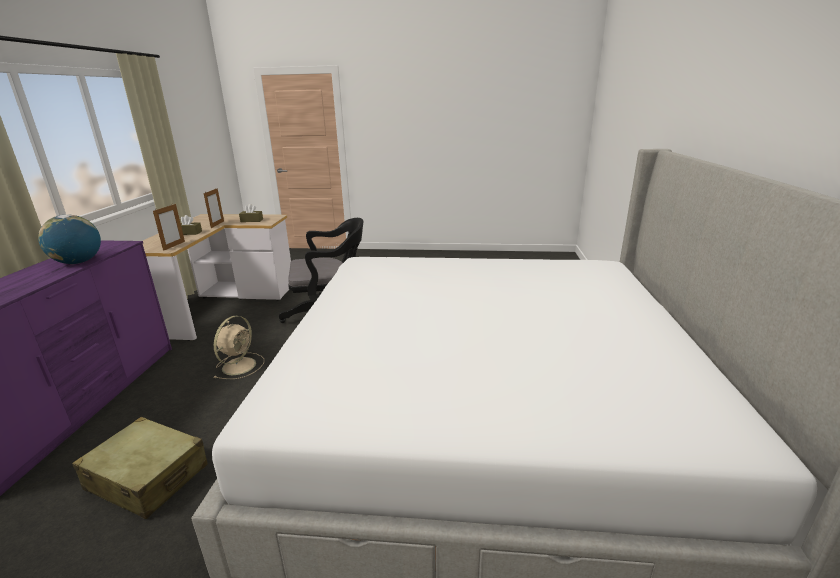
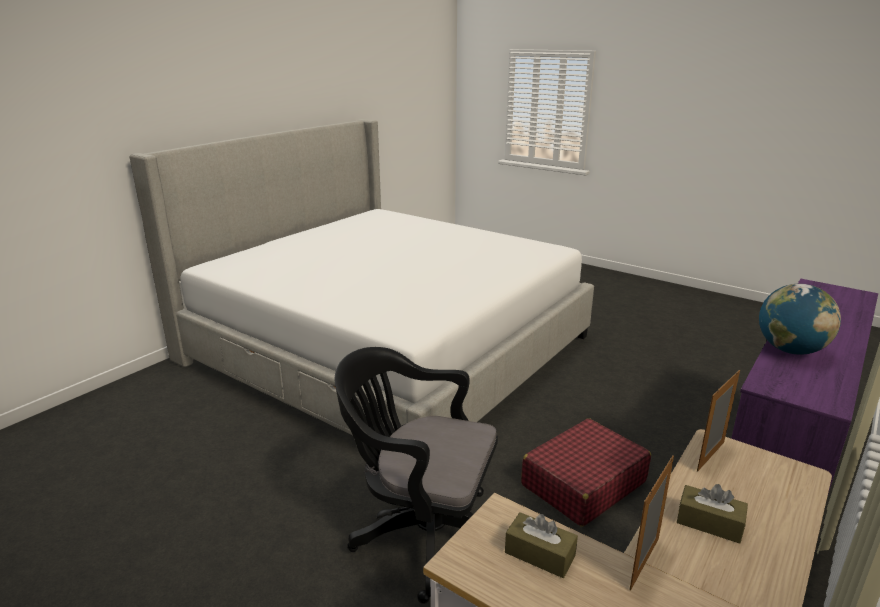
camera: 150 degrees left, 0 degrees up
beige suitcase [72,416,208,519] -> none
beige fan [214,316,264,379] -> red suitcase [521,418,651,527]

